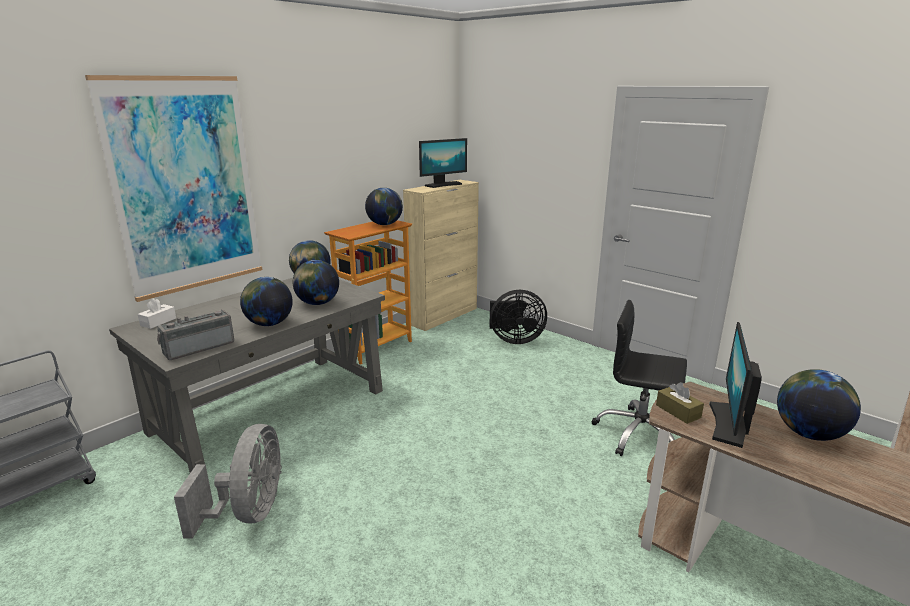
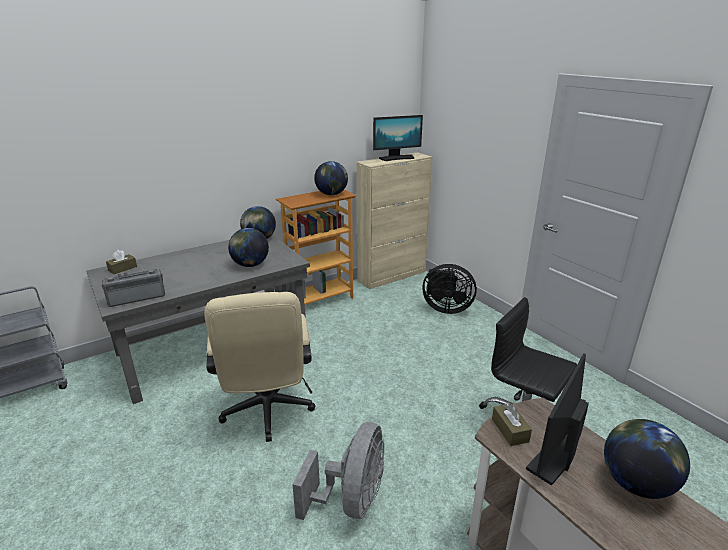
camera: 15 degrees right, 5 degrees up
picture [85,75,262,302] -> none
white tissue box [138,298,176,329] -> brown tissue box [106,250,137,274]
grey fan [174,424,282,538] -> grey fan moved to [292,422,384,520]
globe [240,277,293,326] -> none
none -> beige office chair [204,292,315,442]

